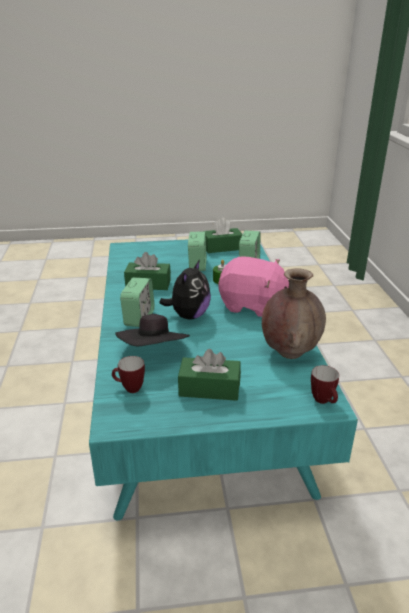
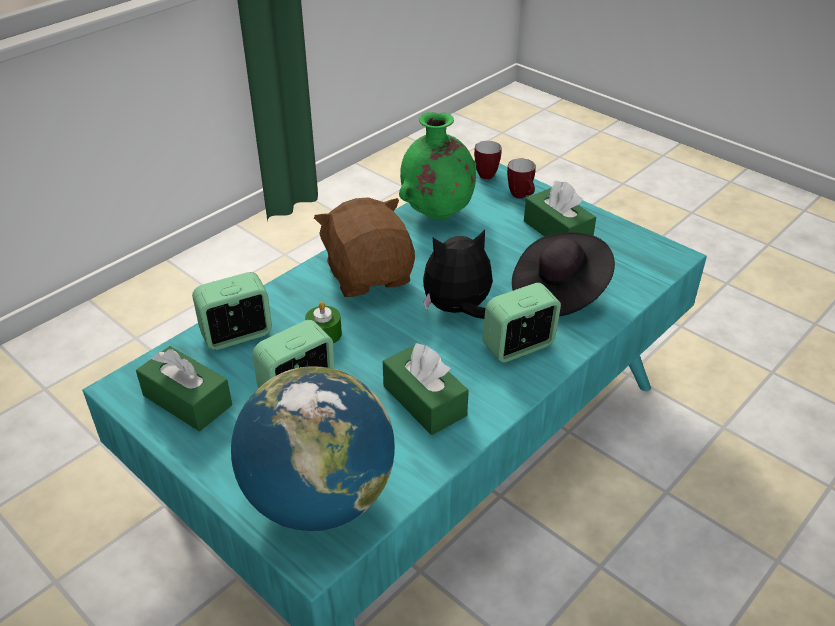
camera: 130 degrees left, 10 degrees up
mug [112,356,145,393] -> mug moved to [507,158,536,198]
pink plush toy [219,256,289,317] -> brown plush toy [314,197,415,297]
brown vase [262,268,326,359] -> green vase [399,112,476,220]
none -> globe [231,367,395,531]

